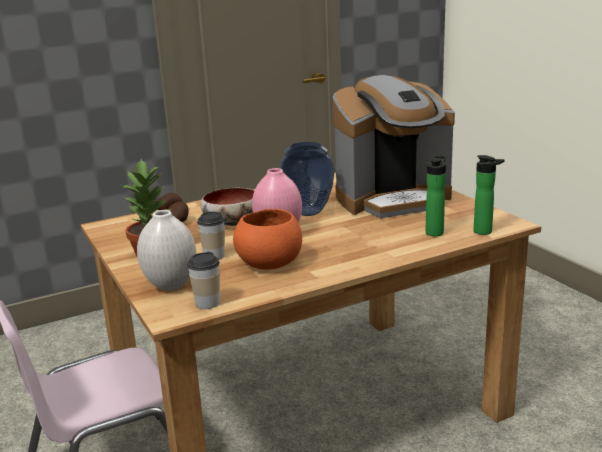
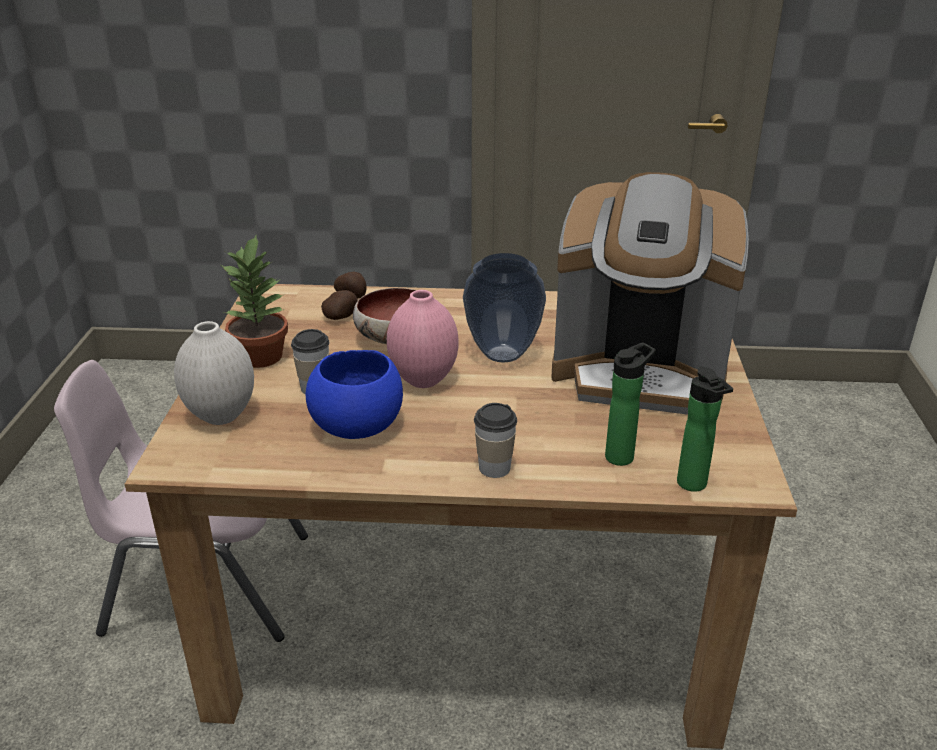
camera: 30 degrees right, 10 degrees up
cup [187,252,220,309] -> cup moved to [474,403,517,478]
orange bowl [233,209,302,269] -> blue bowl [305,350,403,439]

